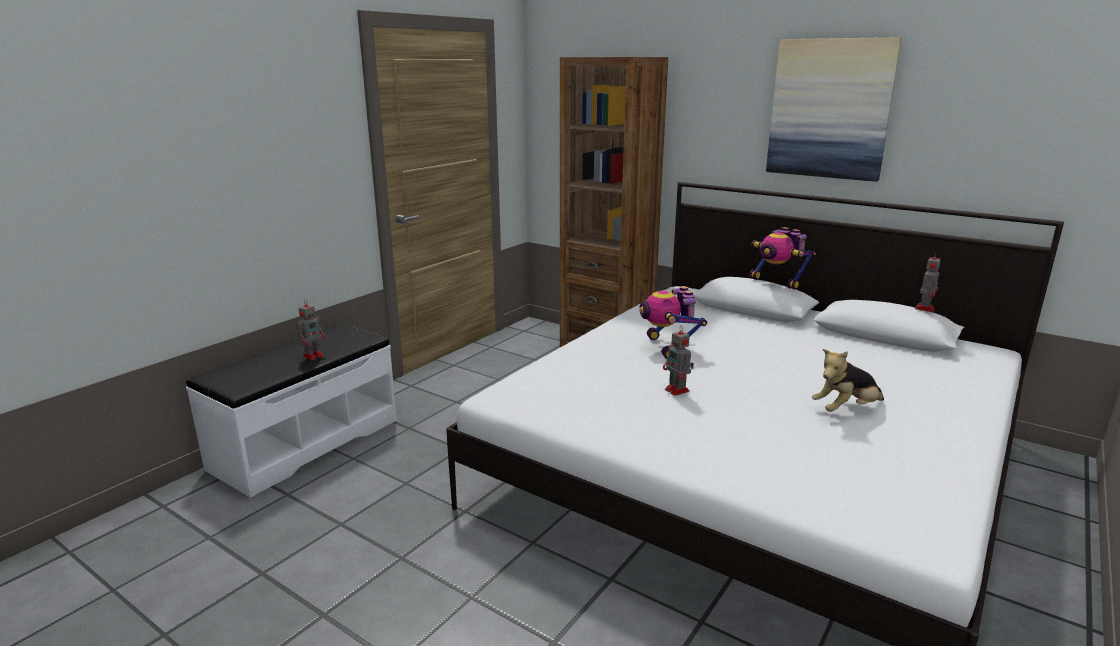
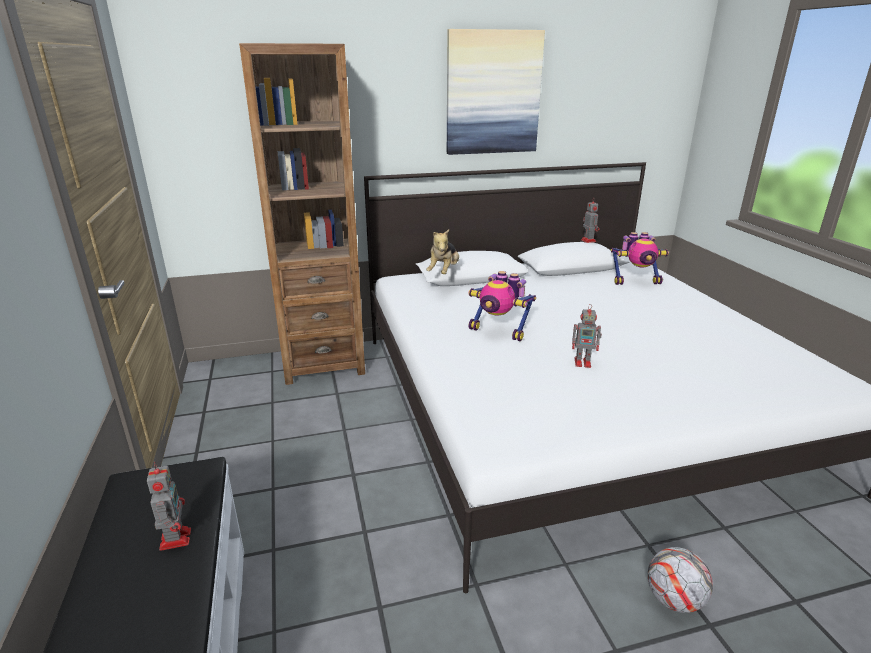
camera: 50 degrees left, 5 degrees up
toy robot [749,227,816,290] -> toy robot moved to [611,232,669,285]
plush toy [812,349,884,412] -> plush toy moved to [426,229,459,274]
none -> football [648,547,713,613]

